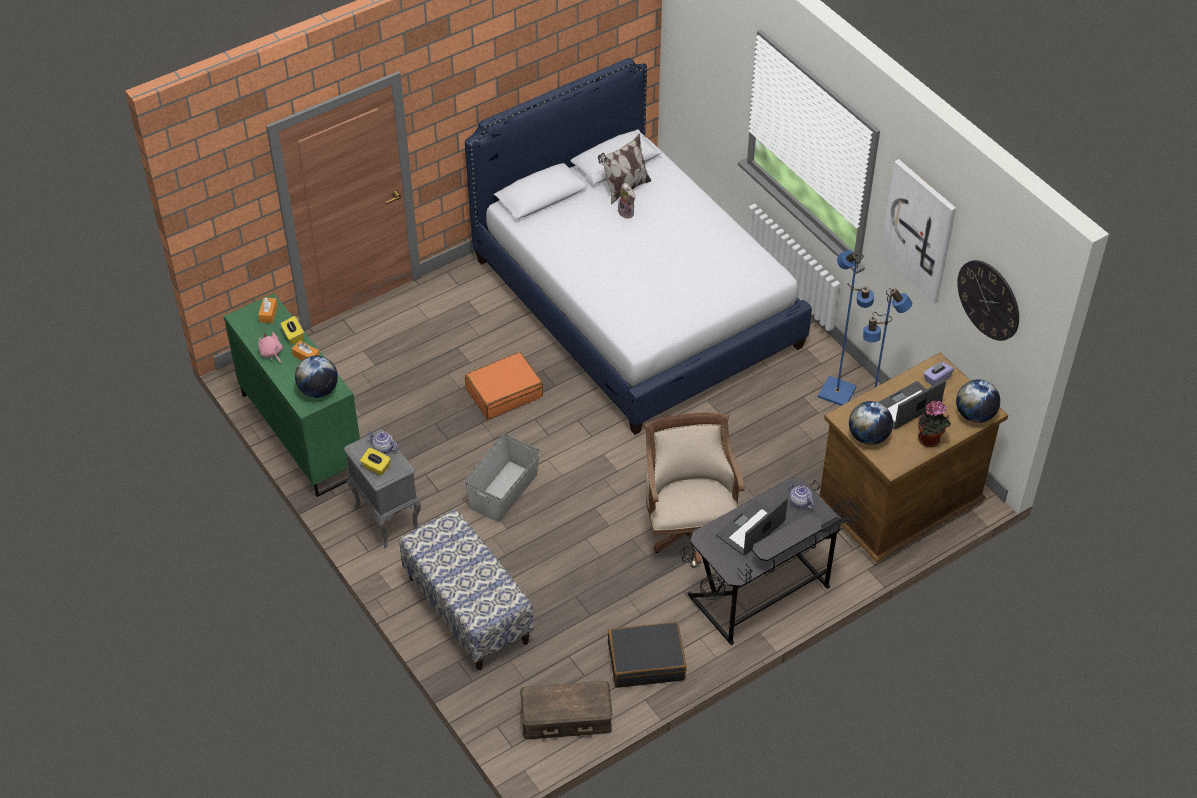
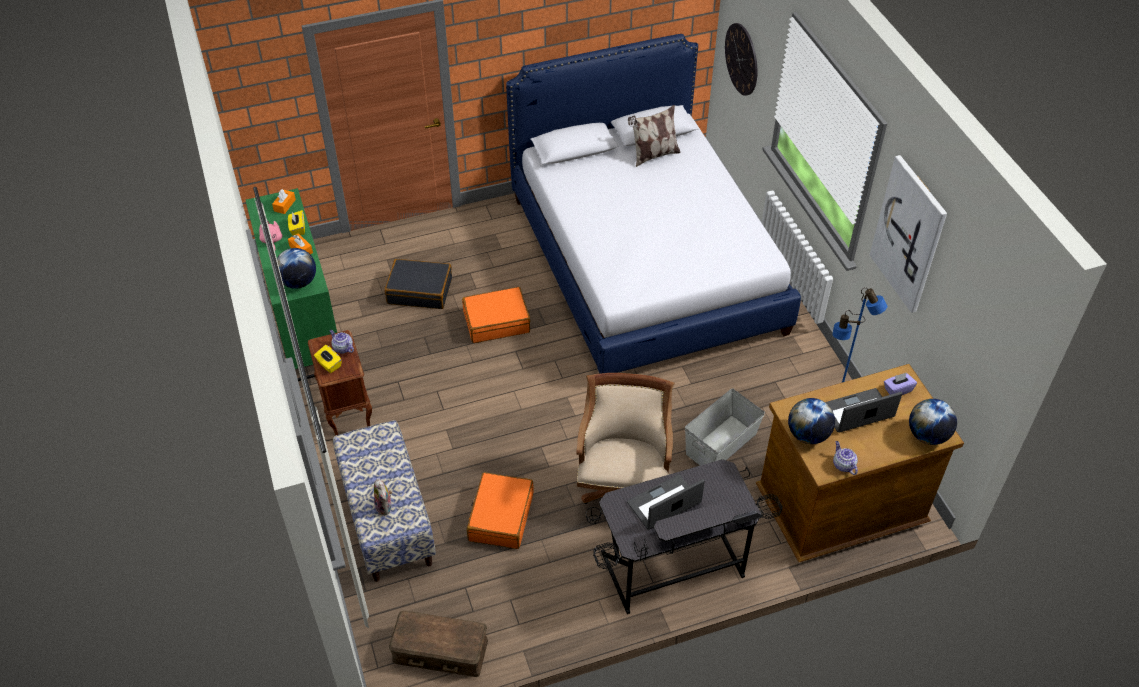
camera: 15 degrees right, 0 degrees up
grey nightstand [344,429,421,549] -> brown nightstand [308,330,372,436]
grey storage box [464,433,540,522] -> grey storage box moved to [685,389,765,465]
black suitcase [608,622,687,688] -> black suitcase moved to [384,259,452,309]
plush toy [618,183,635,219] -> plush toy moved to [374,478,392,516]
teapot [789,481,814,509] -> teapot moved to [833,441,858,475]
blue floor lamp [818,250,874,406] -> none
potted plant [918,401,951,447] -> none
wall clock [957,260,1019,341] -> wall clock moved to [725,23,757,96]
none -> orange suitcase [467,472,534,549]

